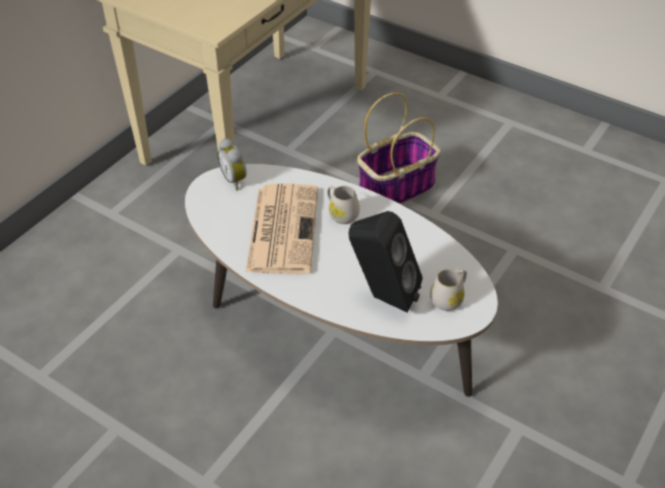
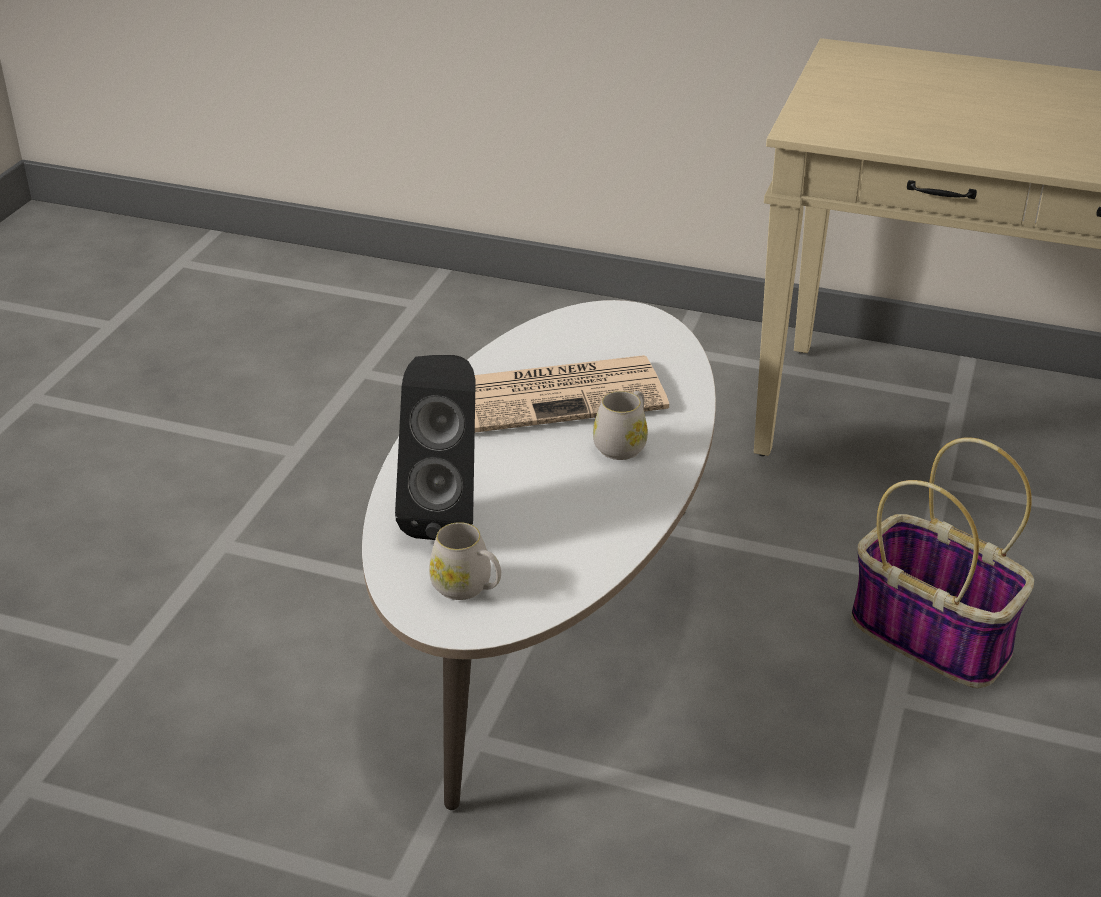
camera: 75 degrees right, 10 degrees down
alarm clock [217,138,247,190] -> none

